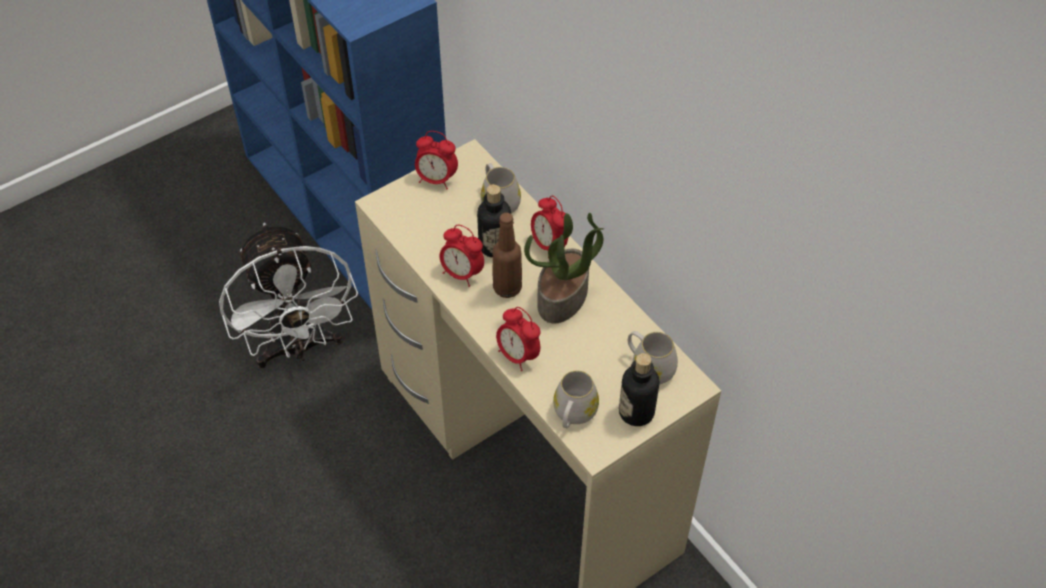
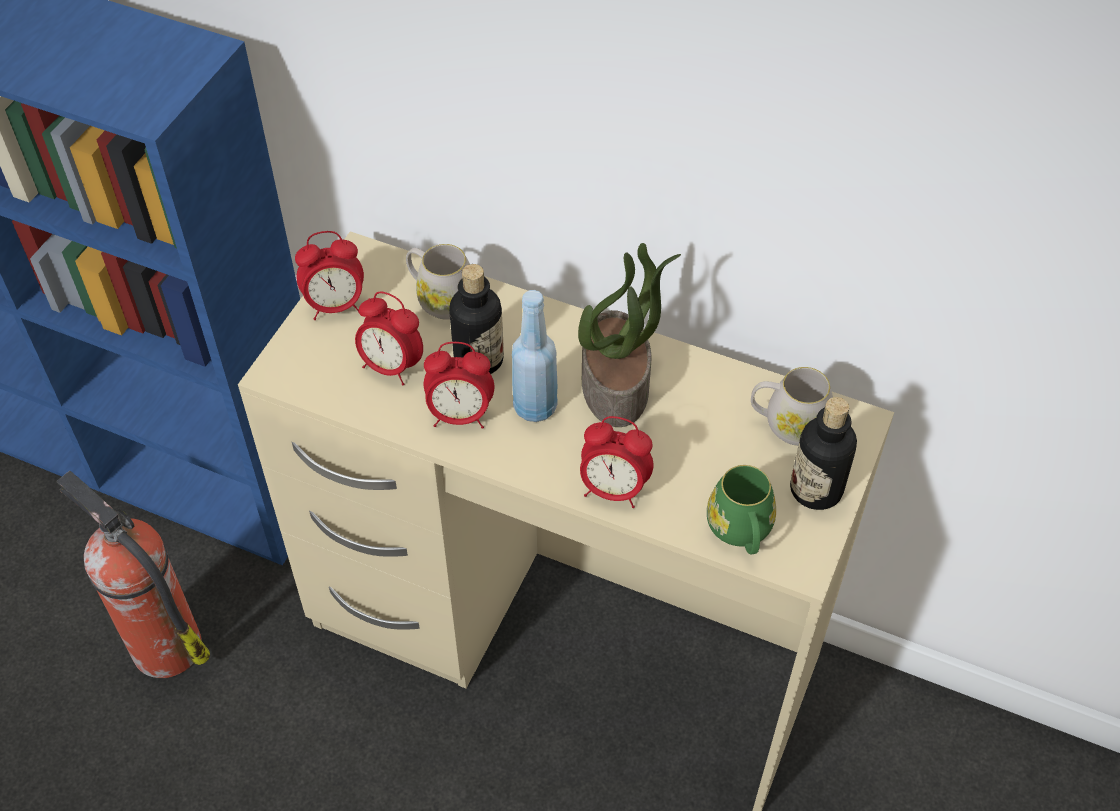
camera: 30 degrees left, 0 degrees up
white fan [219,223,358,368] -> fire extinguisher [56,471,210,678]
brown bottle [492,213,522,298] -> blue bottle [512,290,558,422]
alarm clock [531,196,568,259] -> alarm clock moved to [355,291,423,386]
white mug [553,371,599,428] -> green mug [707,465,776,554]

